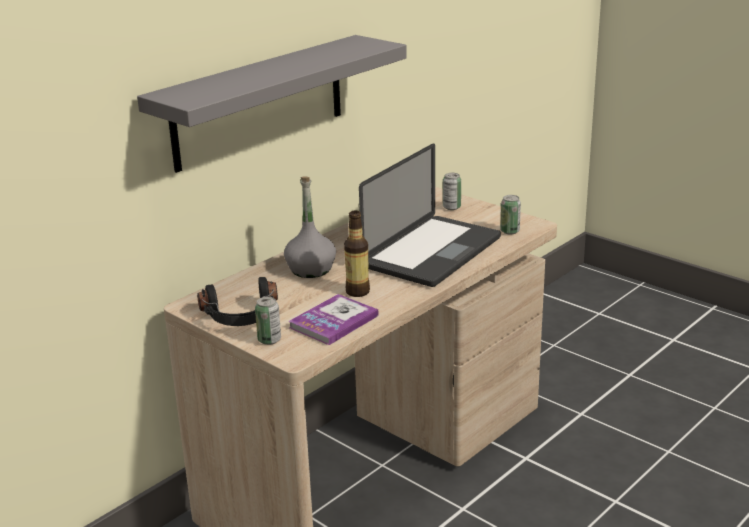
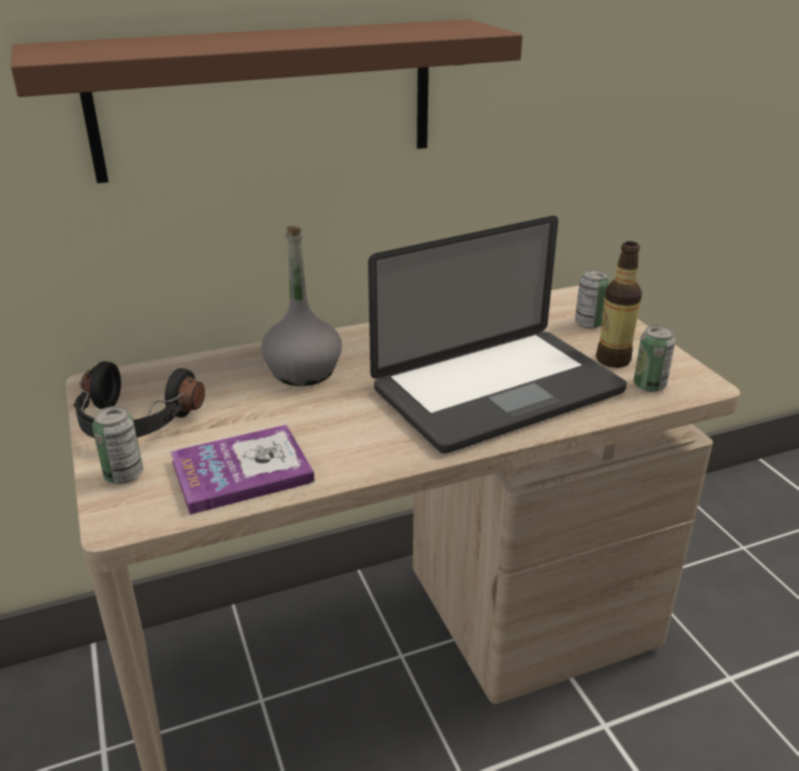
camera: 25 degrees right, 5 degrees up
grey shelf [137,35,407,173] -> brown shelf [11,19,523,183]
bottle [344,210,370,297] -> bottle moved to [596,241,642,368]

